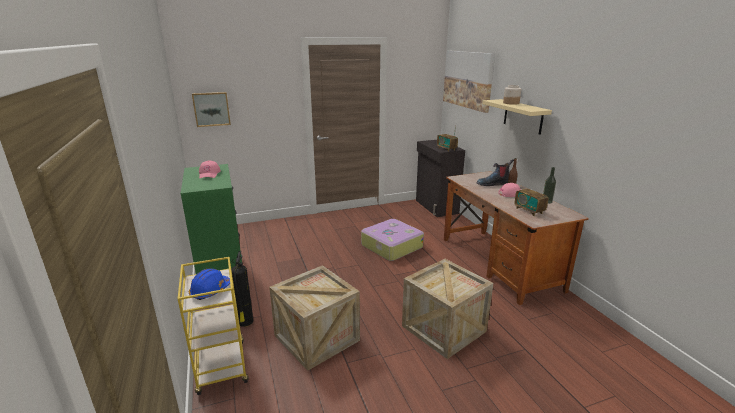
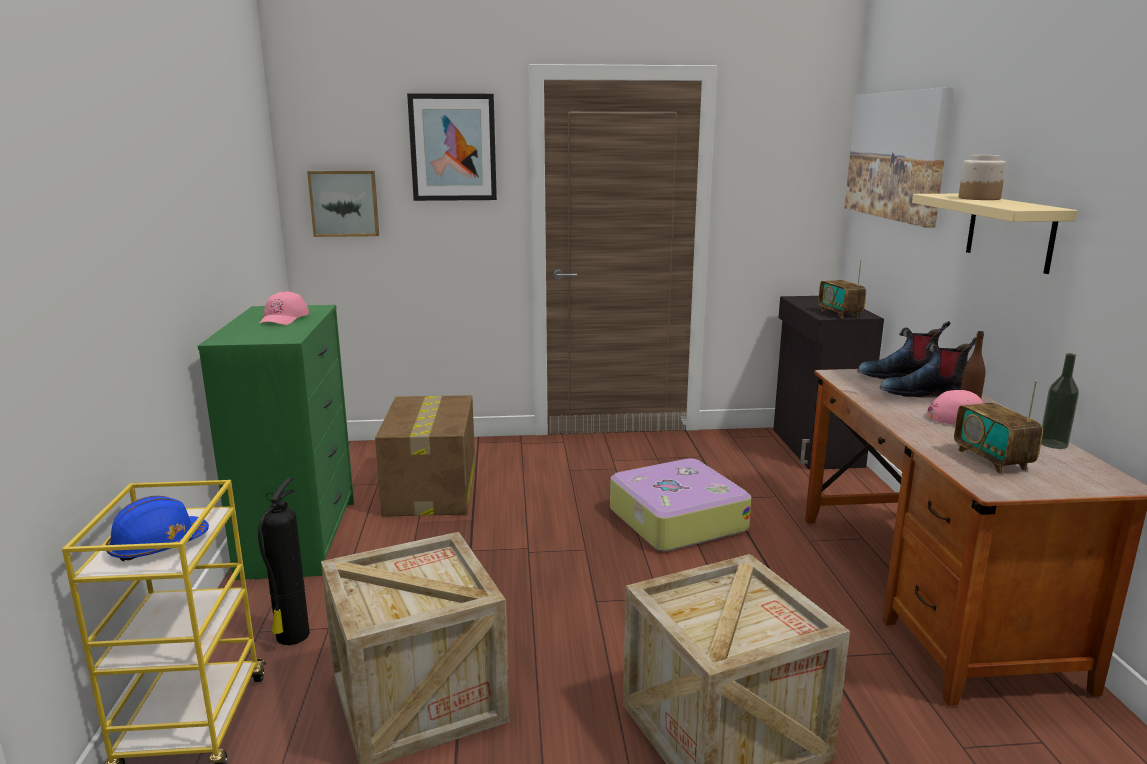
camera: 15 degrees right, 5 degrees down
none -> cardboard box [375,395,475,517]
none -> picture [407,93,497,201]
none -> boot [857,321,950,379]

